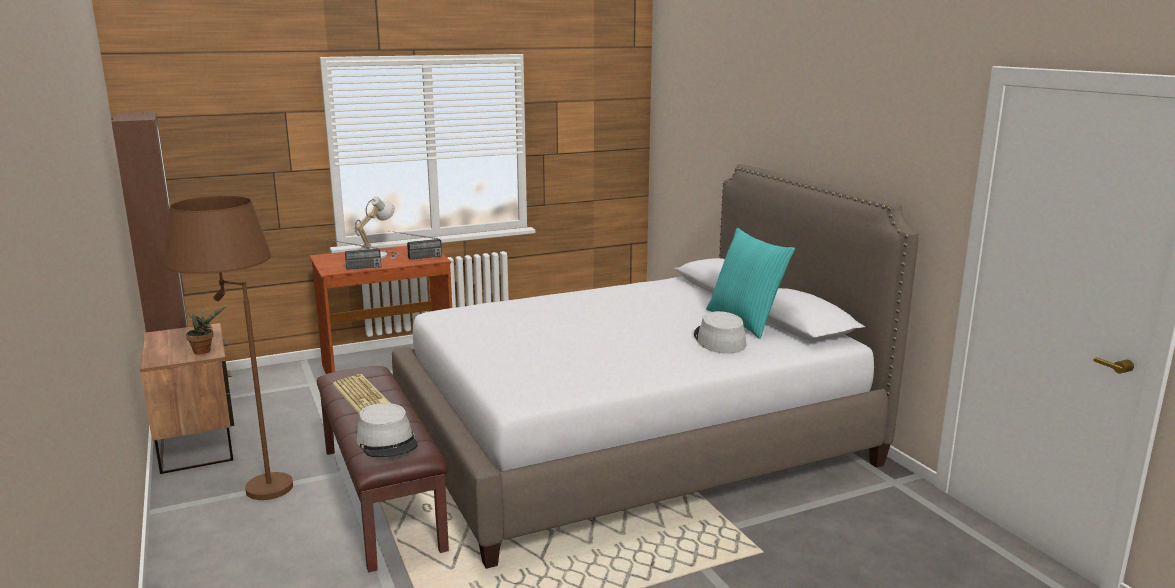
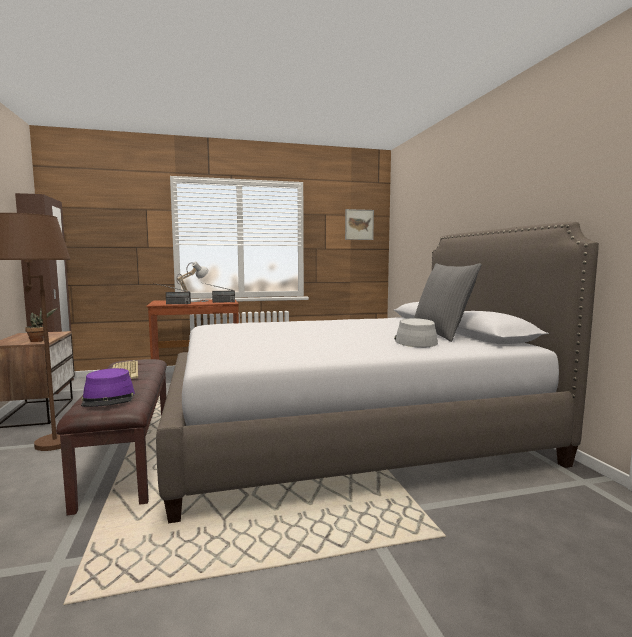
camera: 10 degrees right, 10 degrees down
grey hat [356,403,418,457] -> purple hat [81,368,135,407]
turquoise pillow [706,228,795,339] -> grey pillow [414,263,482,342]
none -> picture [345,209,374,240]

